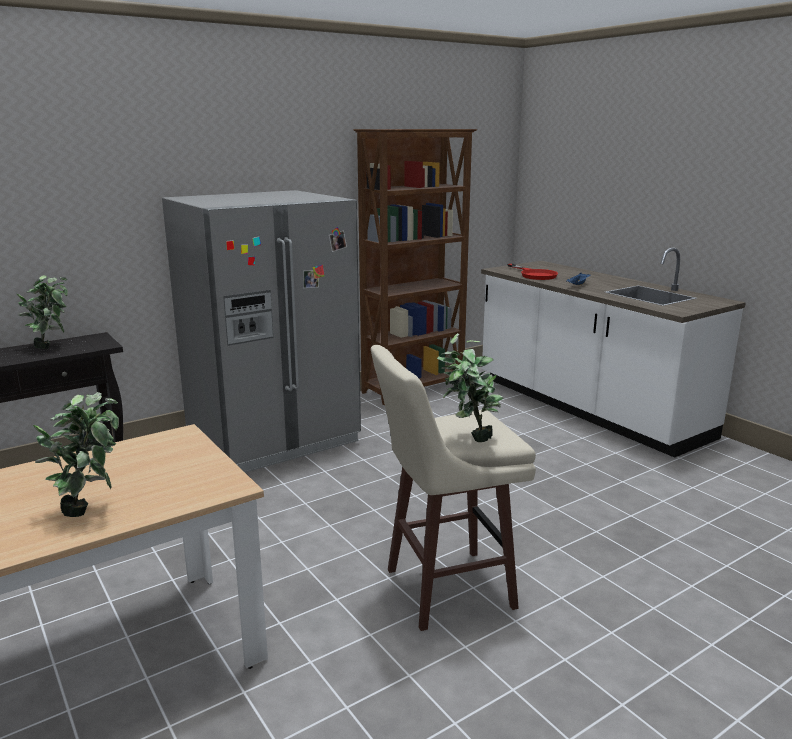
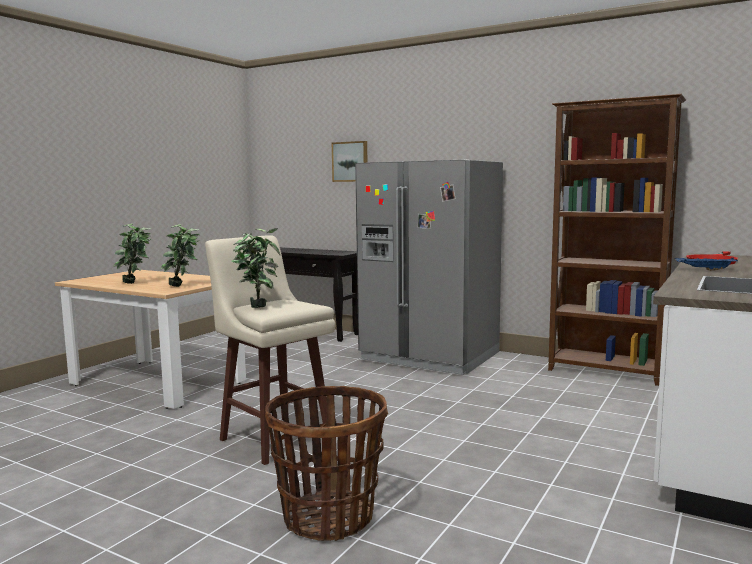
camera: 65 degrees right, 10 degrees down
potted plant [17,275,68,349] -> potted plant moved to [160,224,200,287]
none -> basket [265,386,388,541]
none -> picture [332,141,367,182]

